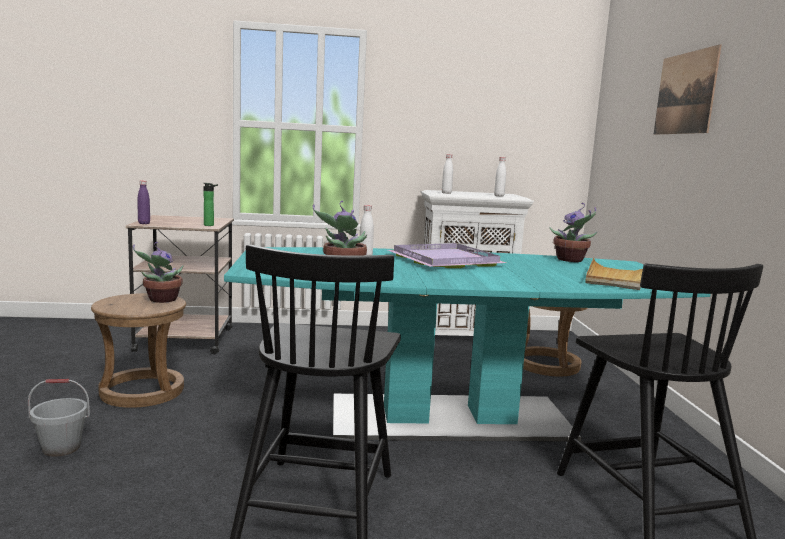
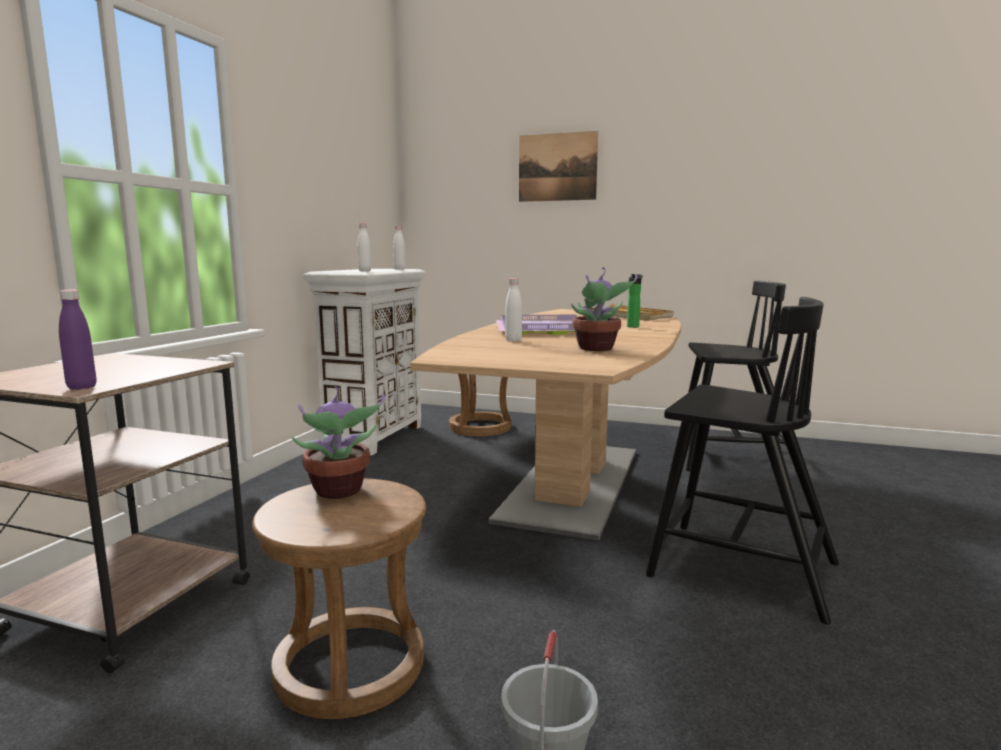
camera: 65 degrees left, 0 degrees up
bottle [203,183,218,226] -> bottle moved to [627,274,643,328]
turquoise dining table [224,247,711,441] -> brown dining table [410,309,681,541]
potted plant [549,203,598,262] -> none

